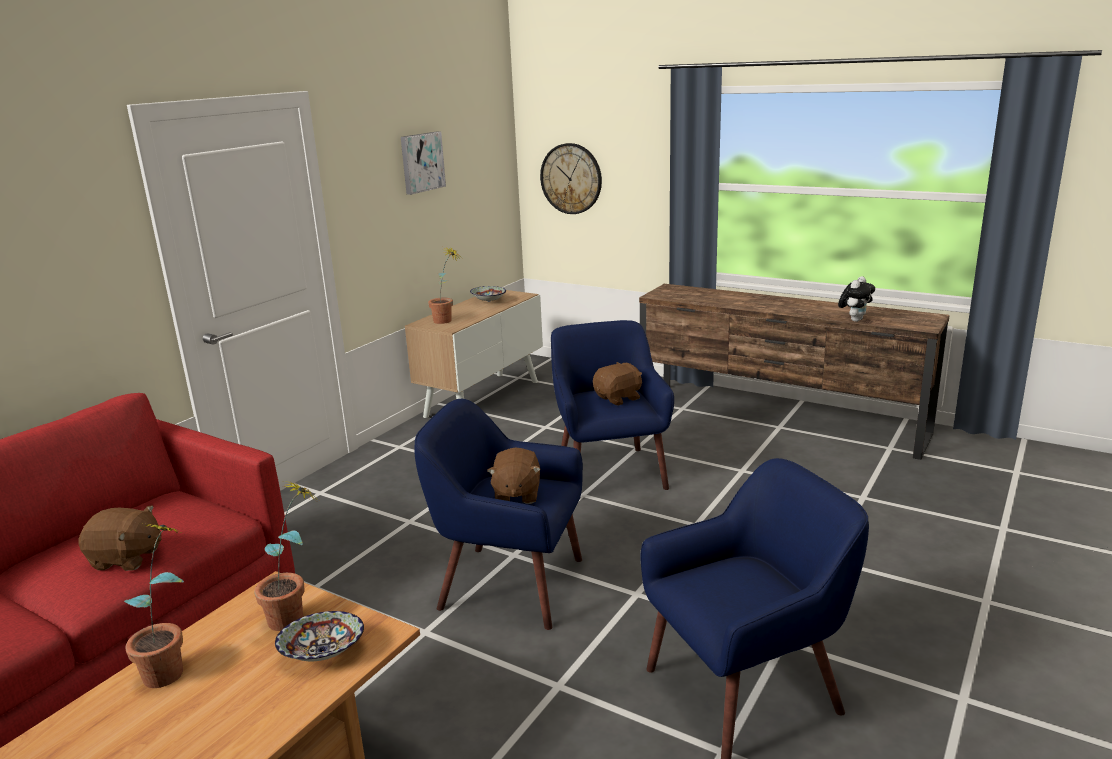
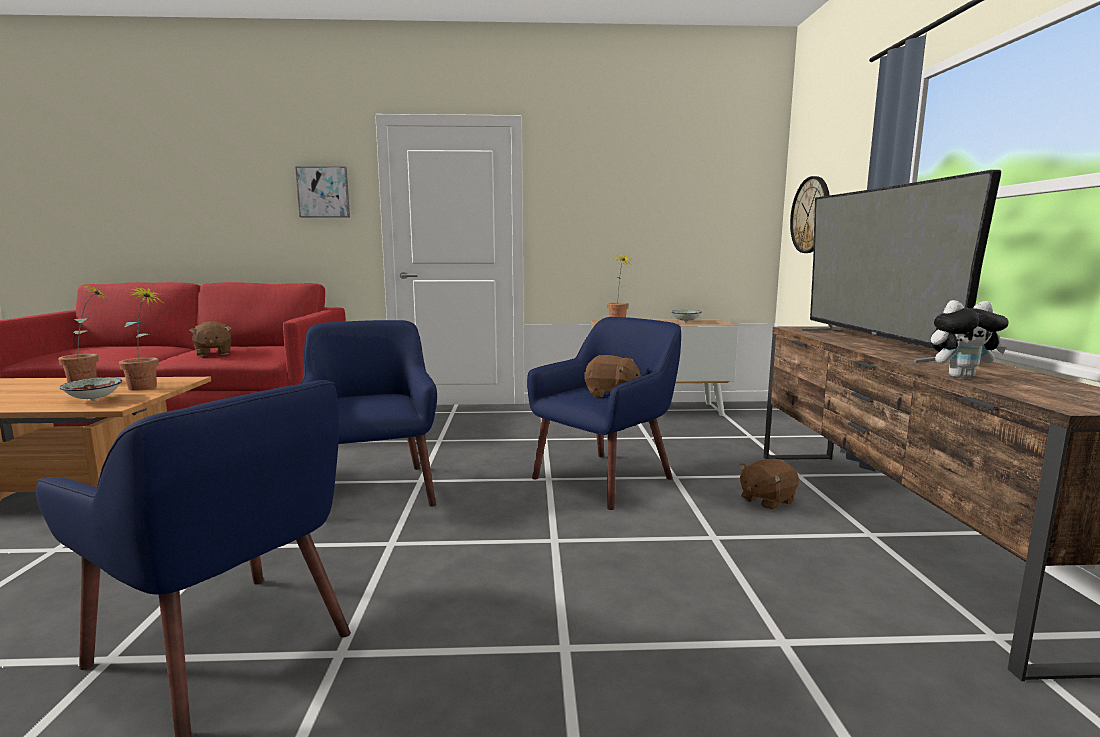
camera: 55 degrees right, 10 degrees down
picture [401,131,446,195] -> picture moved to [295,166,350,217]
brown plush toy [487,447,541,504] -> brown plush toy moved to [740,459,799,510]
none -> television [801,170,1001,363]

